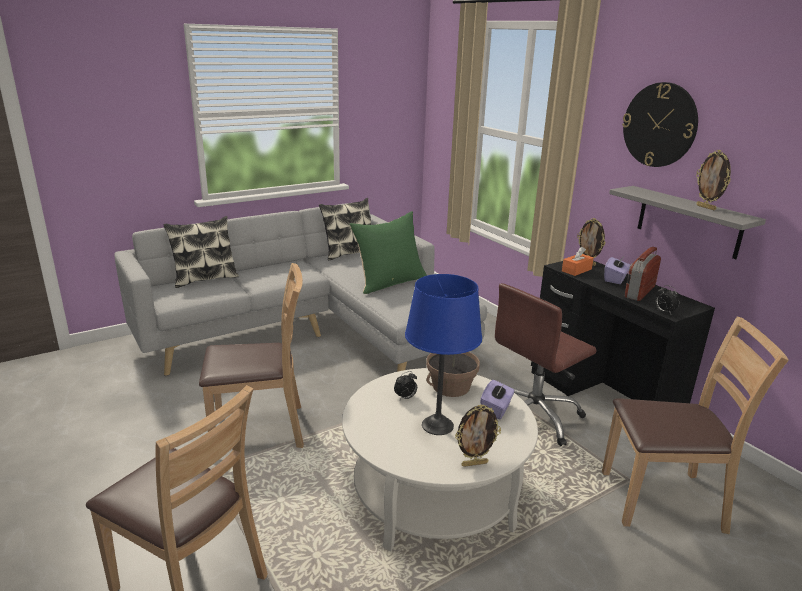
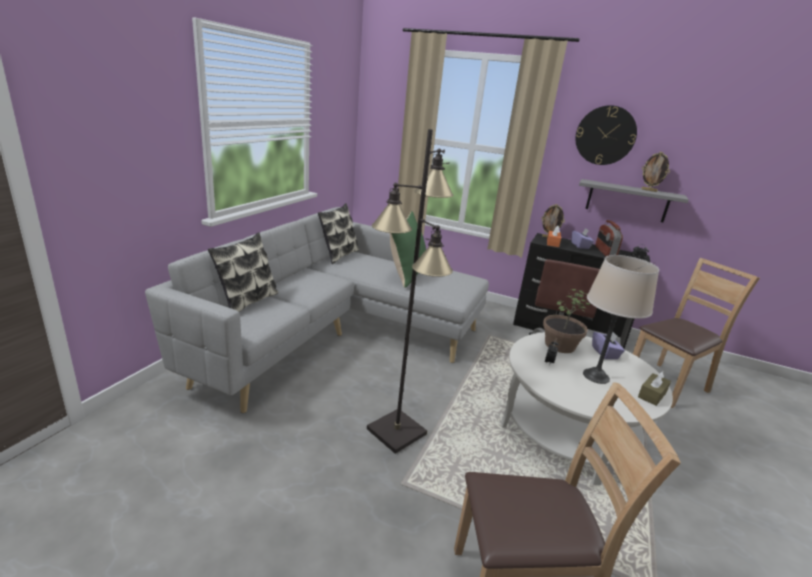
camera: 35 degrees left, 0 degrees up
brown chair [199,263,304,448] -> black floor lamp [367,129,454,454]
blue table lamp [405,274,482,435] -> beige table lamp [583,255,659,384]
picture frame [455,404,501,467] -> brown tissue box [638,371,671,406]

